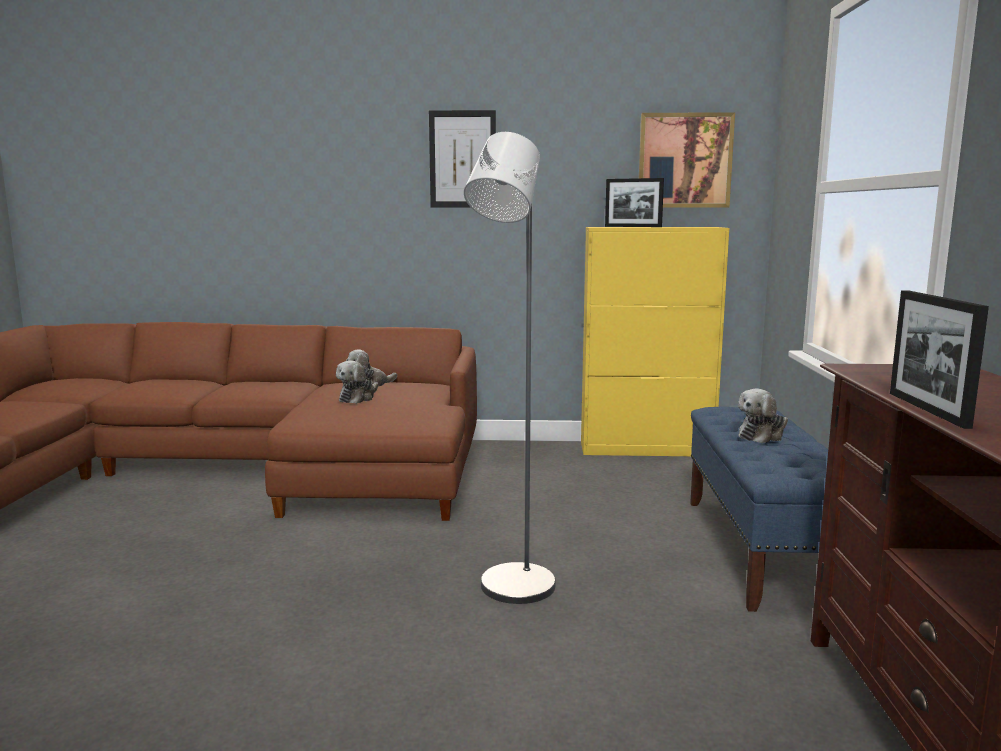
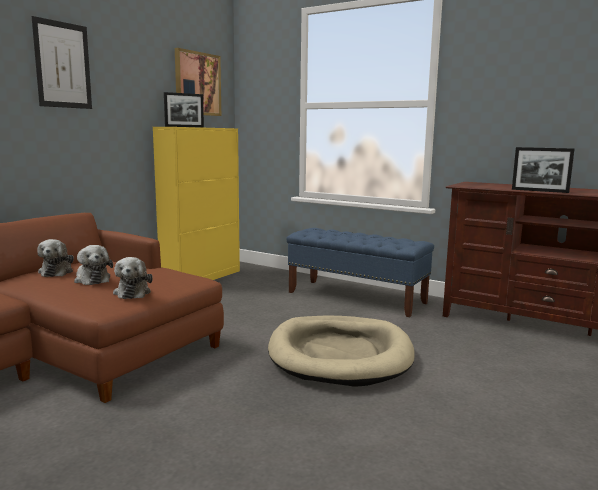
camera: 60 degrees left, 0 degrees up
grey floor lamp [464,132,555,604] -> beige dog bed [268,316,415,387]
plush toy [738,389,788,443] -> plush toy moved to [113,257,153,299]

